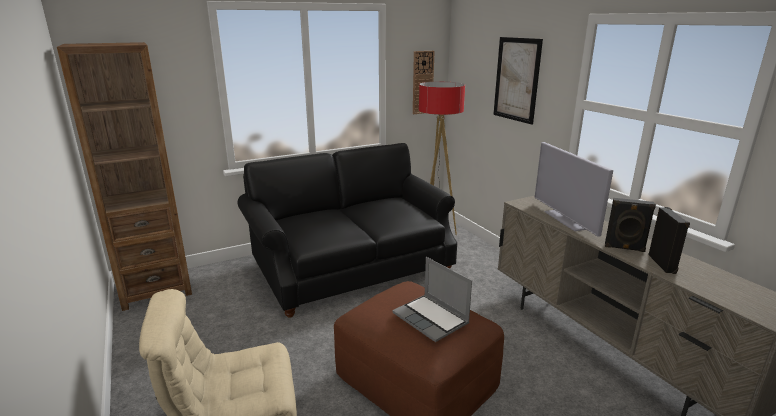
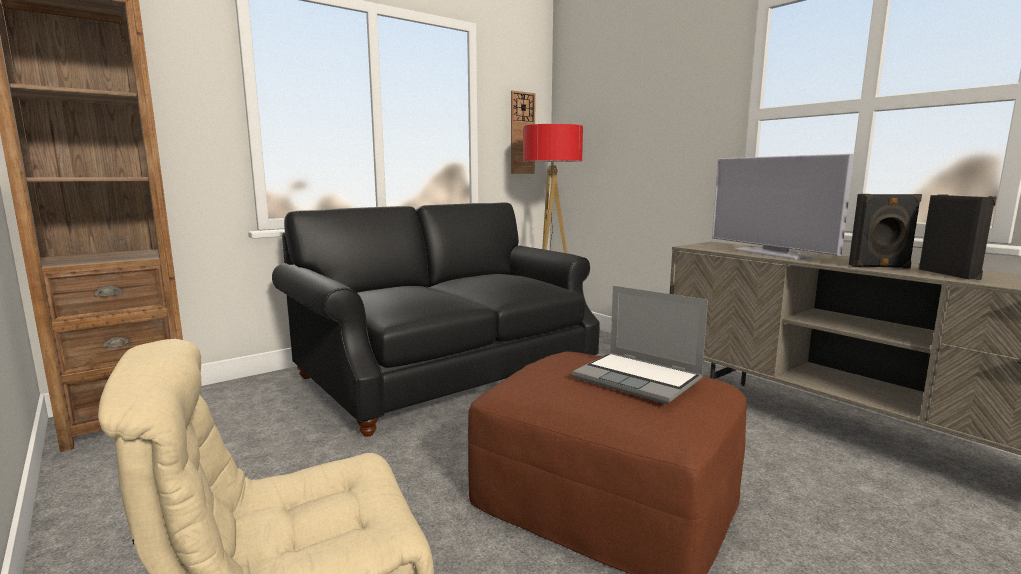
camera: 10 degrees left, 10 degrees down
picture [493,37,543,125] -> none

